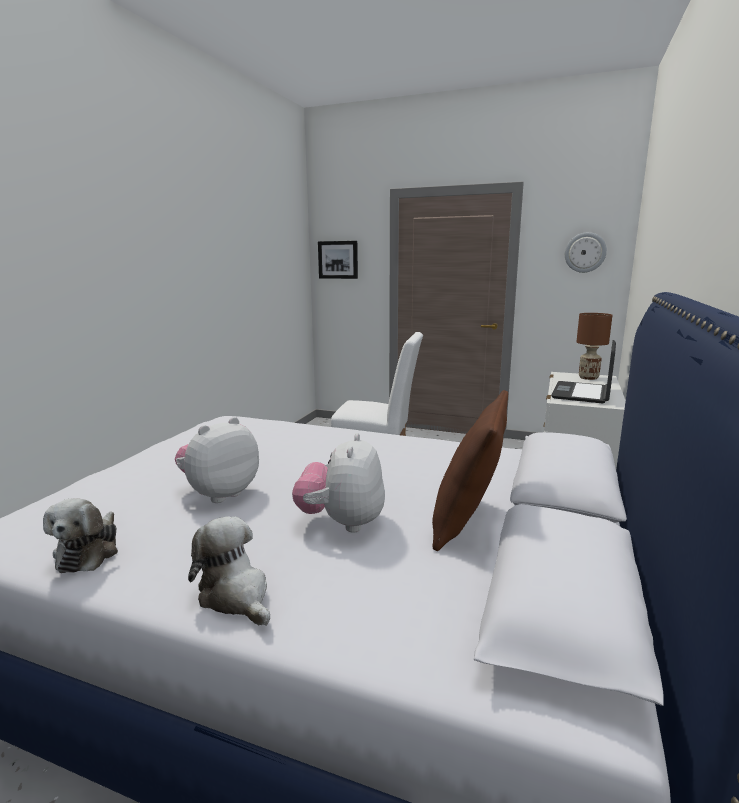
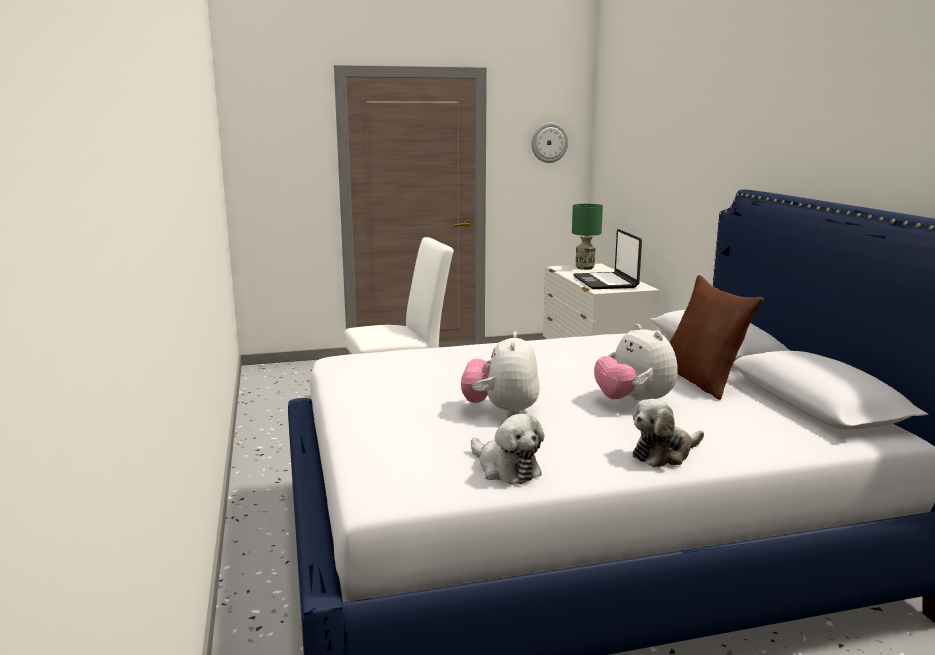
camera: 35 degrees left, 0 degrees up
plush toy [188,517,270,625] -> plush toy turned 45 degrees counterclockwise [633,399,704,467]
picture [318,241,358,279] -> none
brown table lamp [576,313,612,380] -> green table lamp [572,204,603,270]

